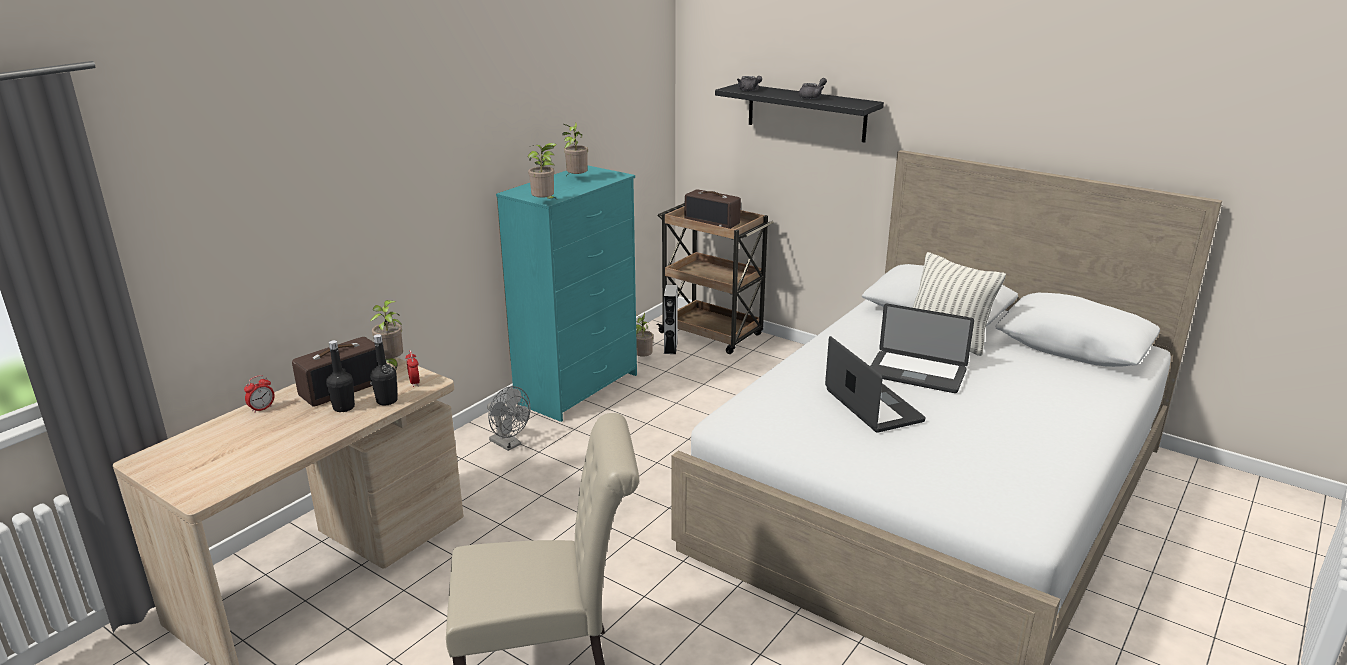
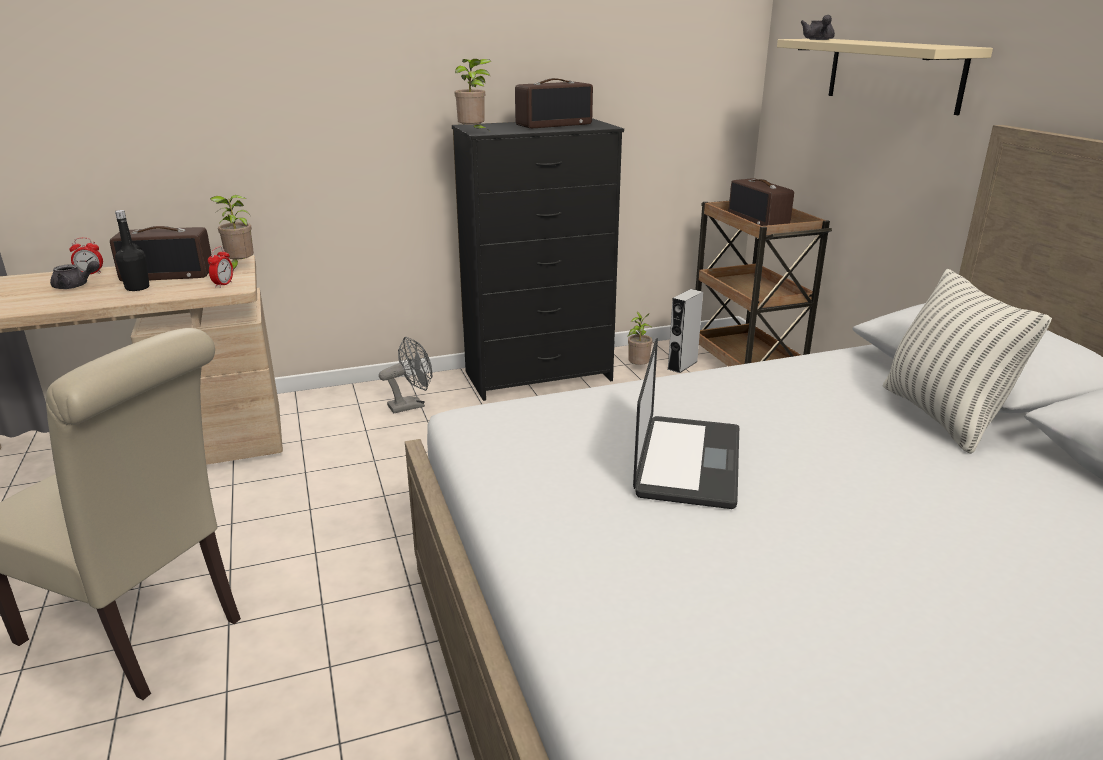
camera: 35 degrees right, 0 degrees up
black bottle [370,334,398,405] -> none
grey fan [487,386,530,451] -> grey fan turned 105 degrees counterclockwise [379,337,432,413]
turquoise dresser [496,166,637,422] -> black dresser [452,119,624,401]
potted plant [563,123,588,177] -> radio [515,78,593,128]
black shelf [715,84,884,143] -> beige shelf [777,39,993,115]
grey teapot [798,78,827,99] -> grey teapot moved to [50,261,100,289]
laptop [870,304,974,393] -> none

